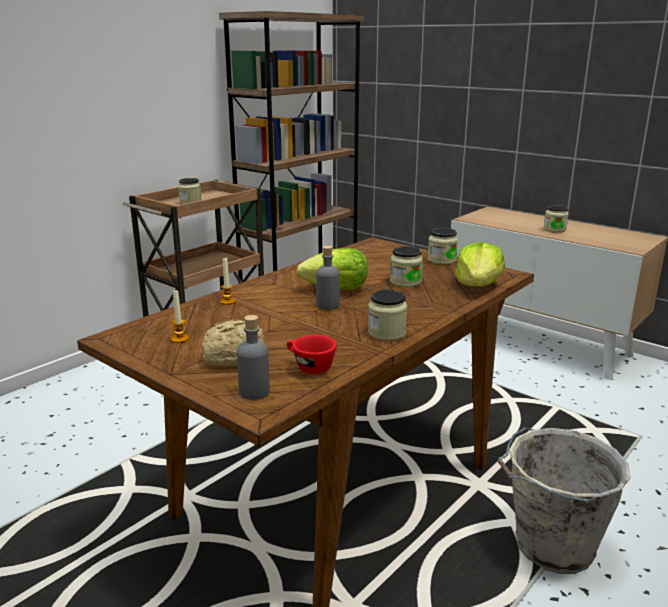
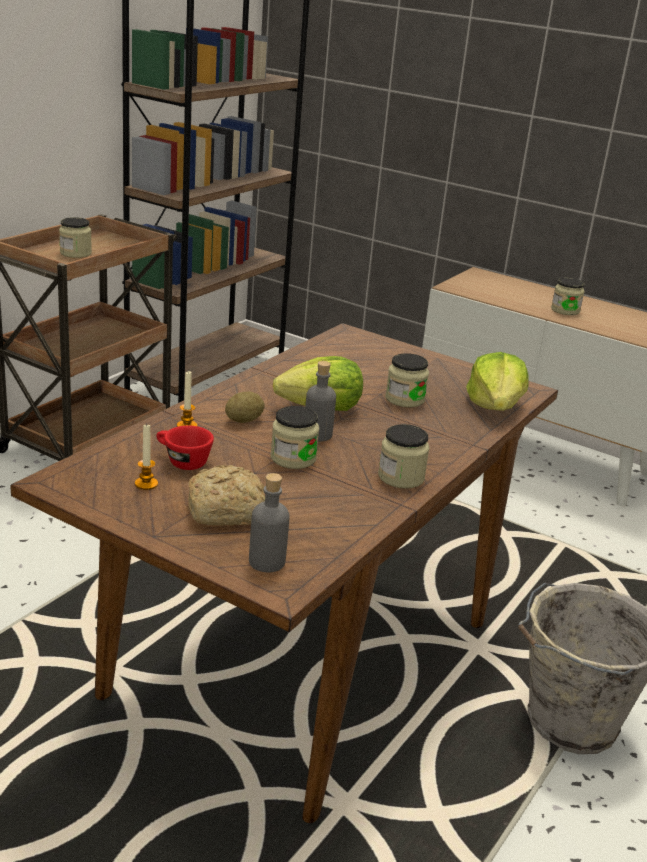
camera: 10 degrees left, 5 degrees up
red cup [287,335,337,374] -> red cup moved to [156,426,214,470]
jar [428,228,458,265] -> jar moved to [271,406,319,469]
none -> potato [225,391,265,423]

